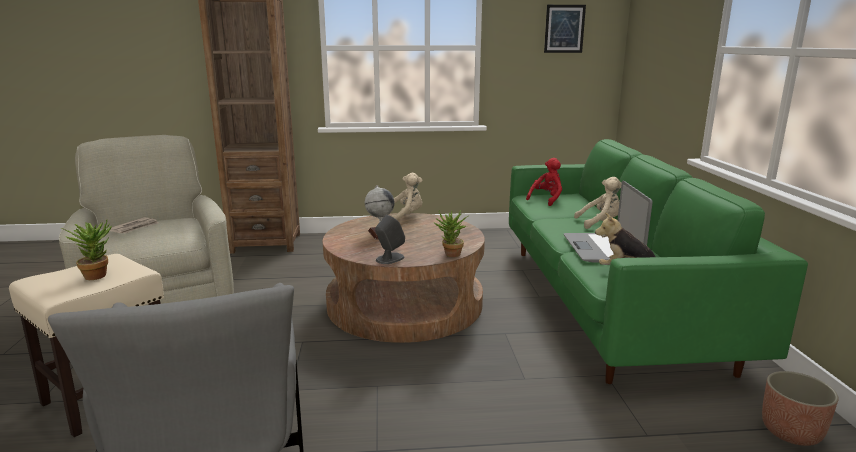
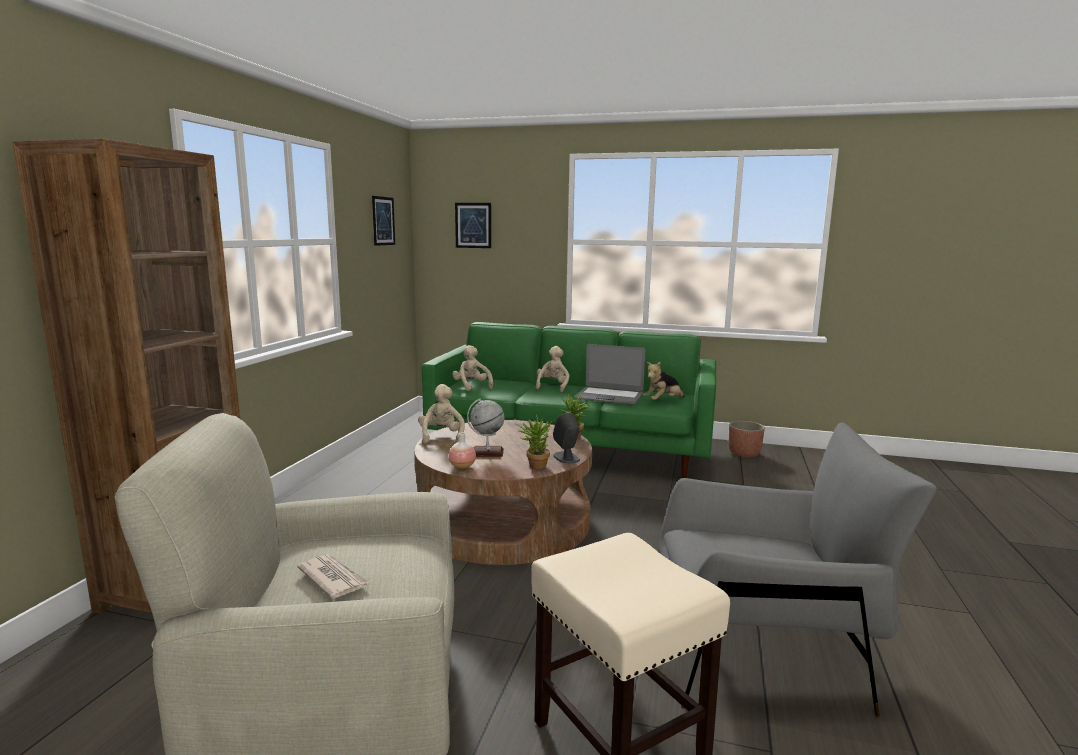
camera: 70 degrees left, 5 degrees down
potted plant [61,220,112,280] -> potted plant moved to [516,414,552,469]
red plush toy [526,158,562,206] -> beige plush toy [452,345,493,391]
none -> vase [448,433,476,469]
none -> picture [455,203,491,248]

